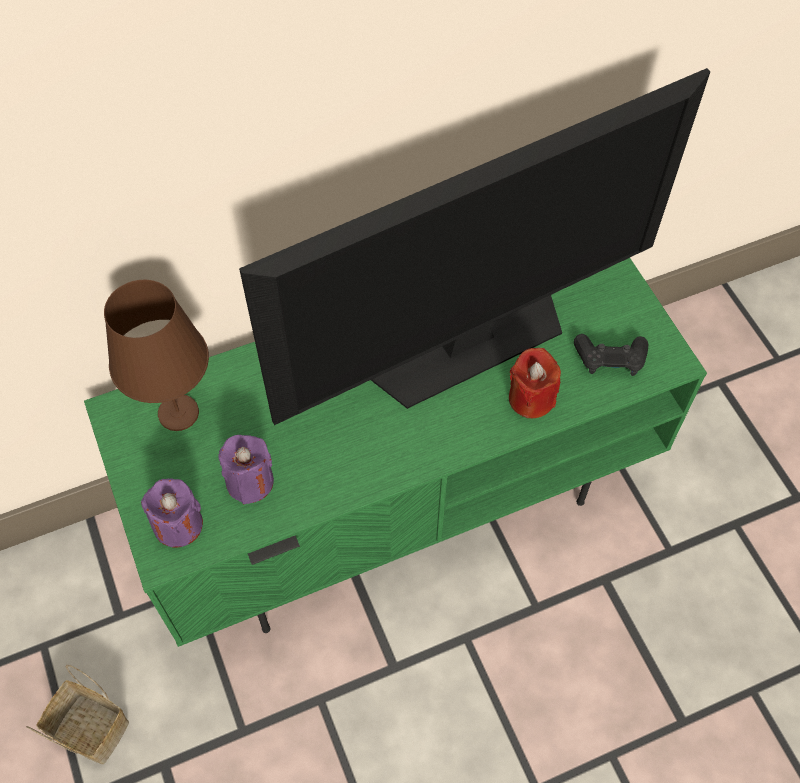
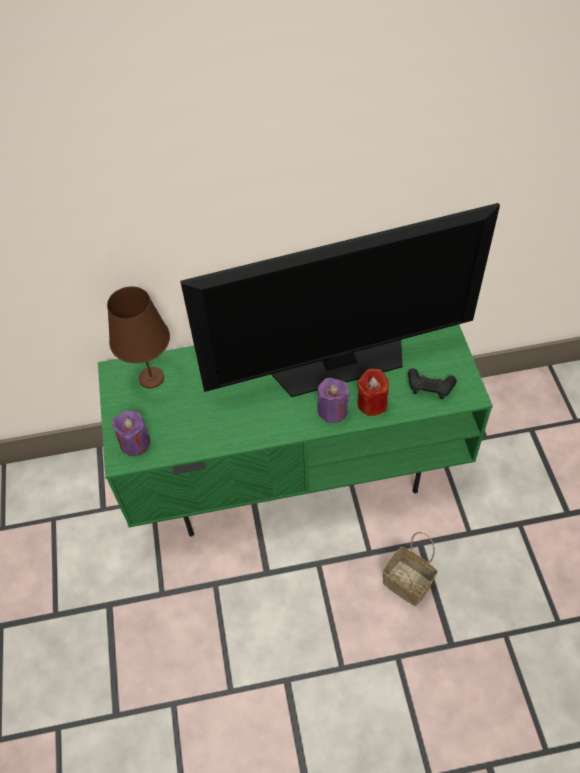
camera: 15 degrees right, 5 degrees down
basket [26,665,129,764] -> basket moved to [383,532,437,606]
purple candle [218,435,274,504] -> purple candle moved to [317,378,350,423]

